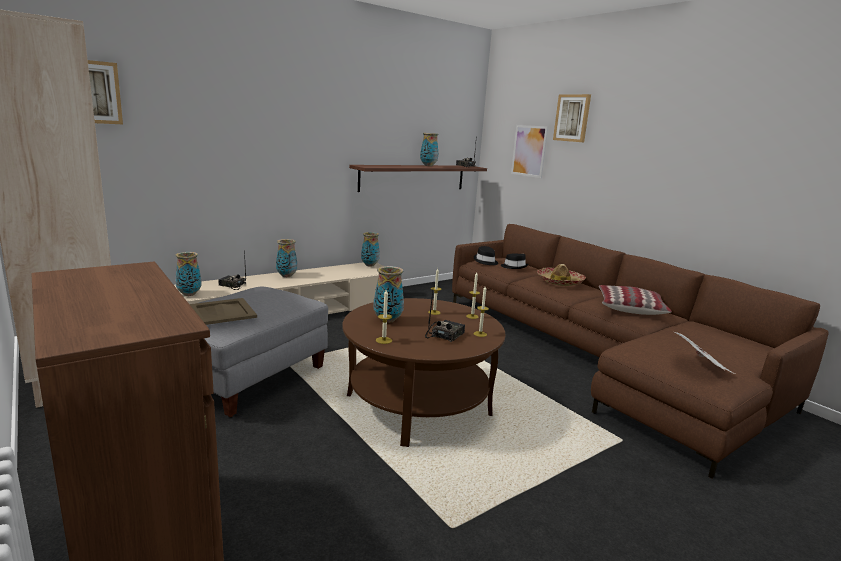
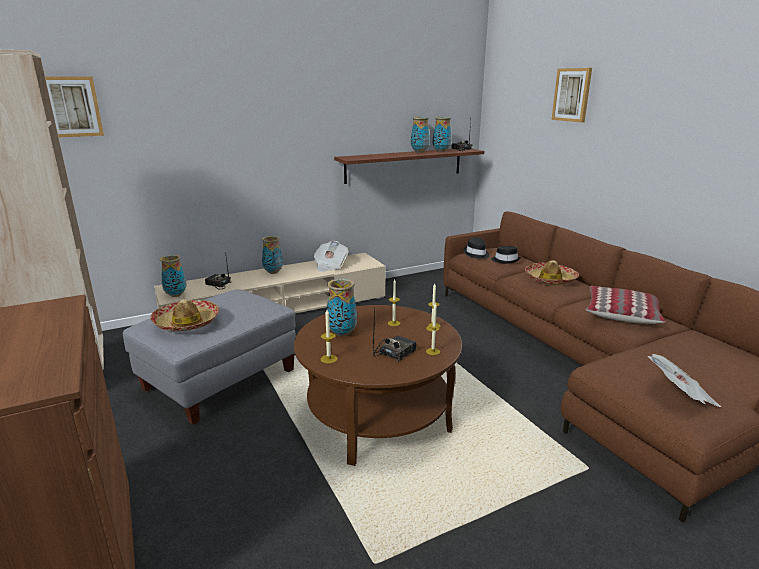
camera: 10 degrees right, 5 degrees up
beige tray [189,298,257,325] -> hat [150,299,219,331]
vase [361,232,380,267] -> vase moved to [433,117,452,152]
picture [511,125,548,178] -> none
none -> newspaper [314,241,348,272]

